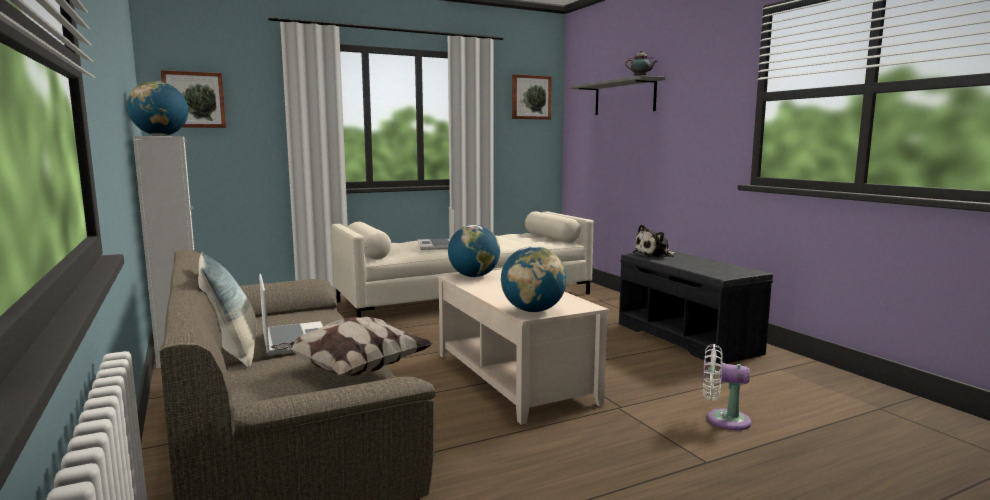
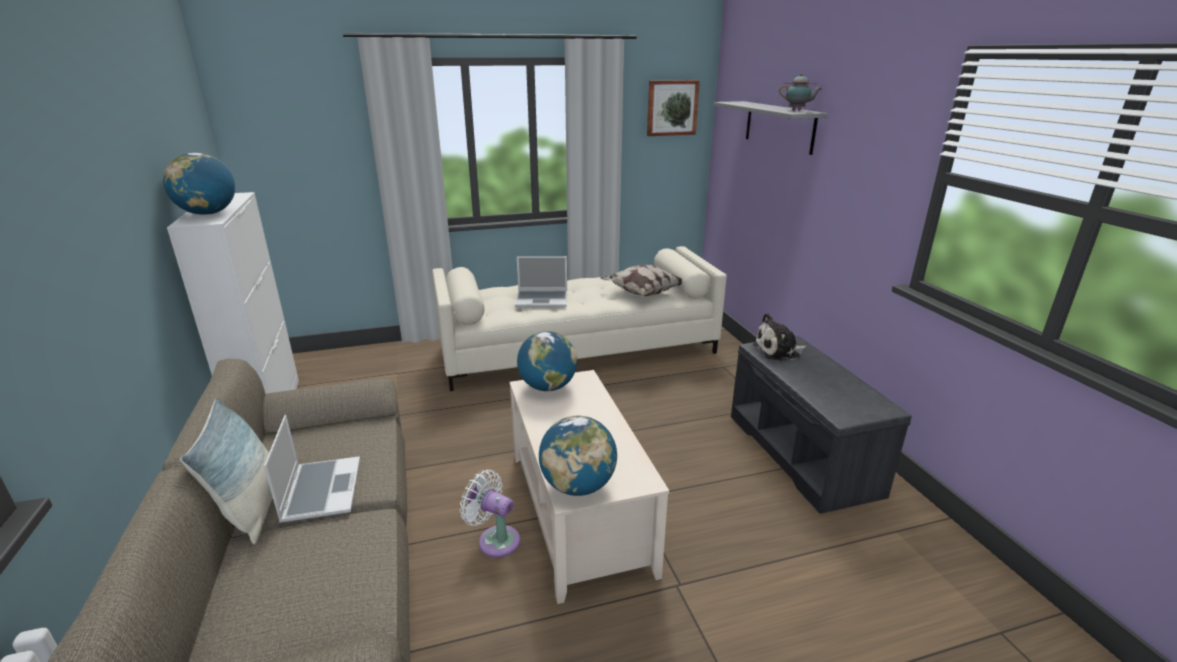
camera: 10 degrees right, 15 degrees up
picture [161,70,226,128] -> none
pillow [271,317,434,376] -> pillow moved to [600,265,682,296]
laptop [418,207,455,250] -> laptop turned 90 degrees counterclockwise [515,256,567,308]
white fan [703,344,751,430] -> white fan moved to [460,470,520,558]

